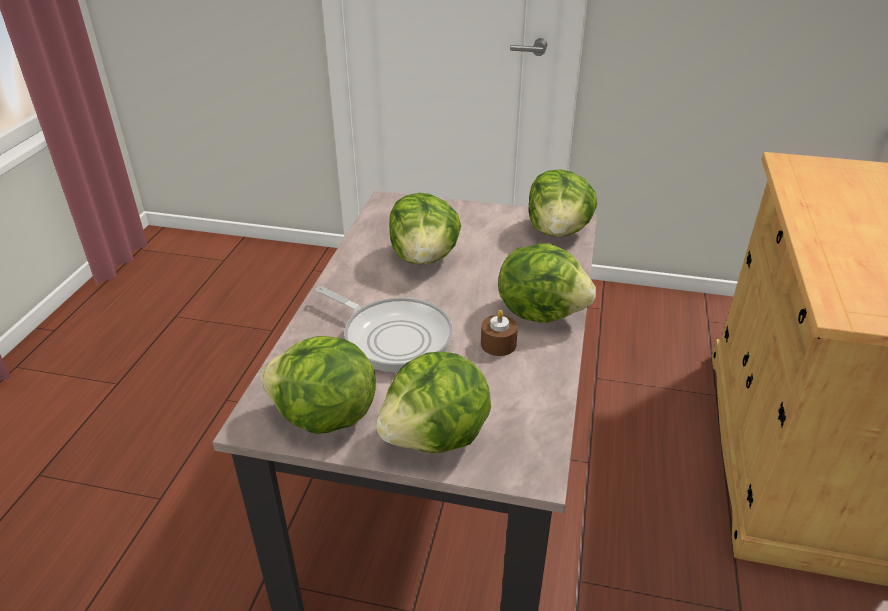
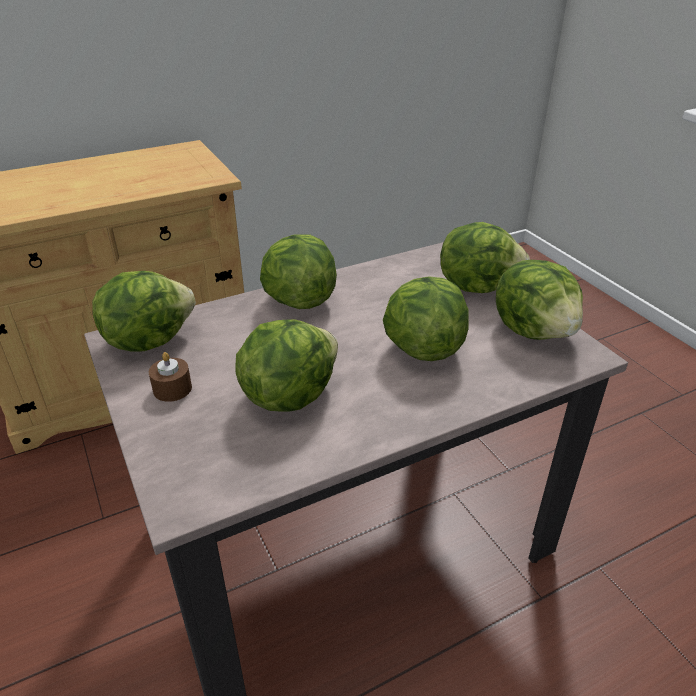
camera: 130 degrees left, 0 degrees up
frying pan [315,286,453,372] -> lettuce [383,276,469,361]
brown candle [481,310,518,356] -> brown candle moved to [149,352,192,402]

